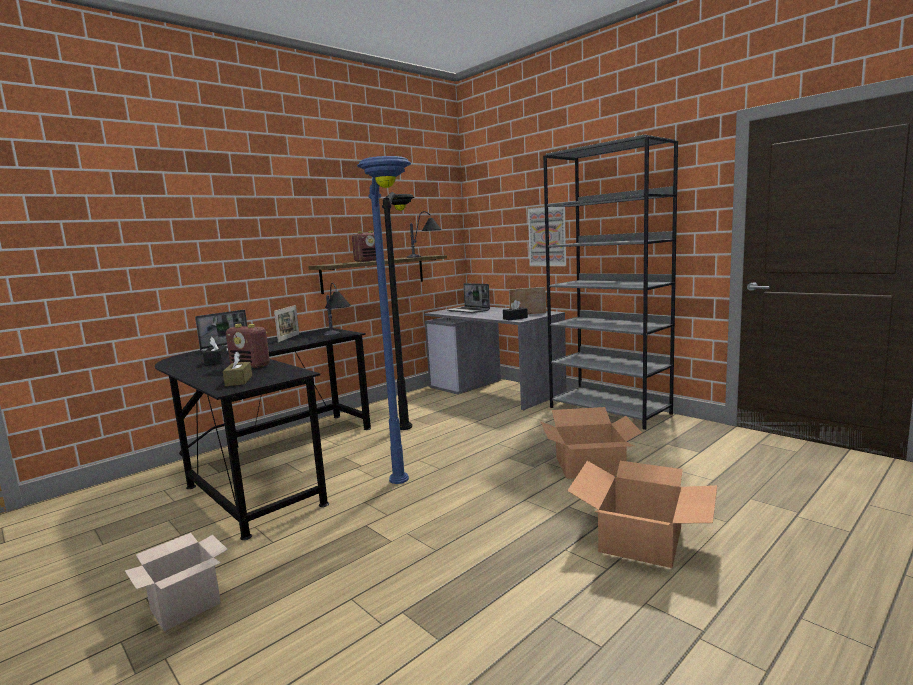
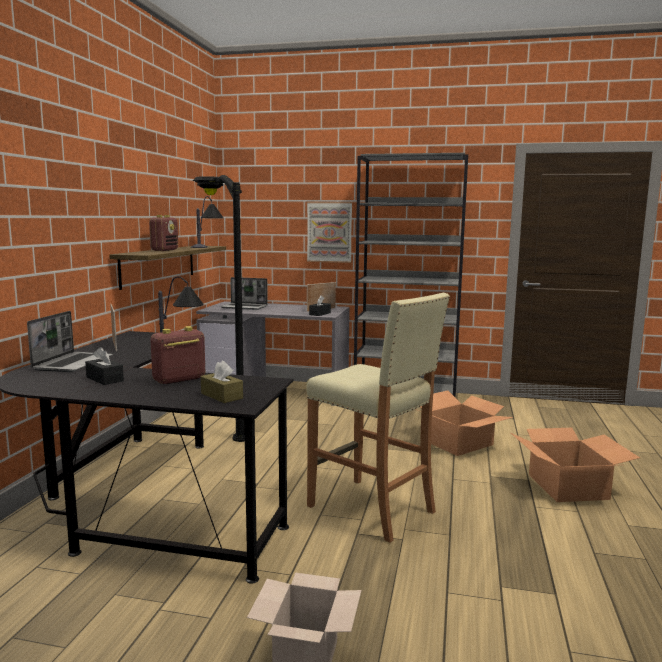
camera: 35 degrees left, 0 degrees up
radio [226,324,270,369] -> radio turned 150 degrees clockwise [150,326,205,384]
blue floor lamp [357,156,411,484] -> beige stool [306,293,450,543]

